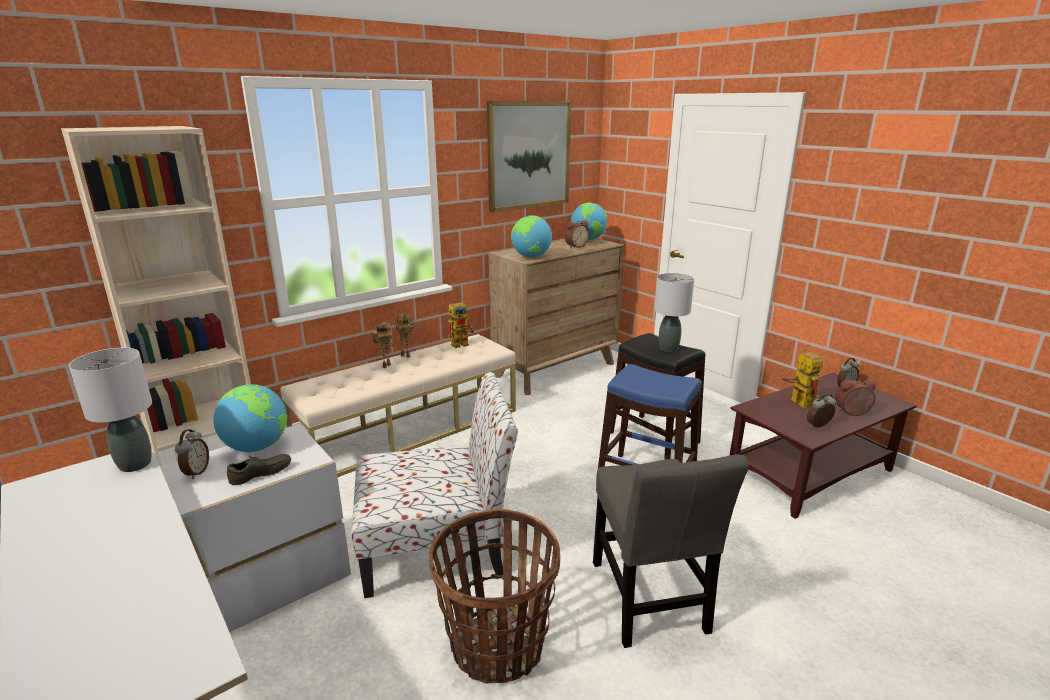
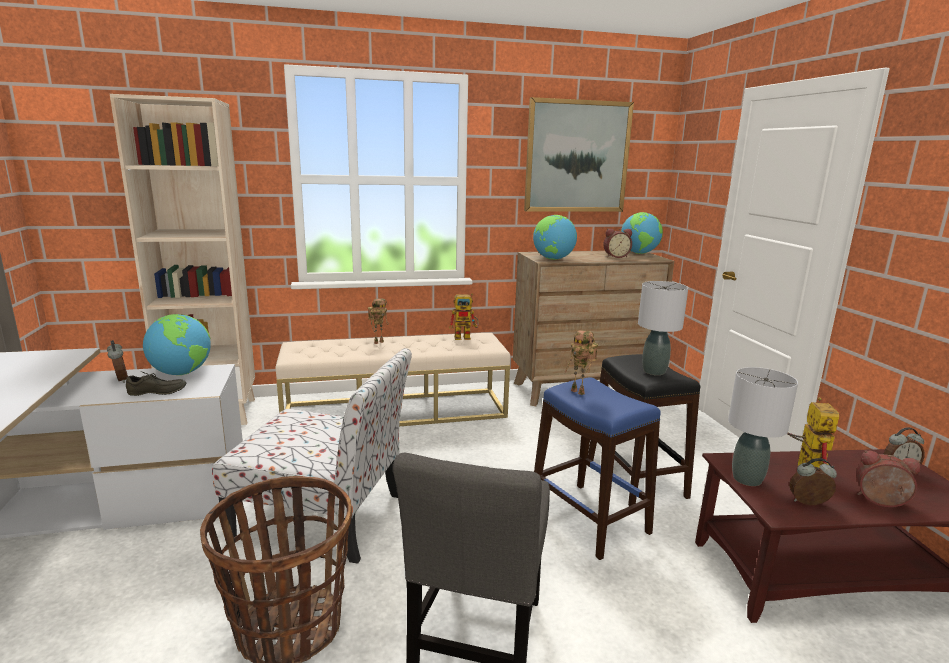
camera: 25 degrees right, 5 degrees down
grey table lamp [69,348,152,472] -> grey table lamp moved to [728,367,798,486]
alarm clock [175,429,209,479] -> alarm clock turned 60 degrees counterclockwise [107,340,128,383]
toy robot [394,314,415,358] -> toy robot moved to [564,330,598,395]

